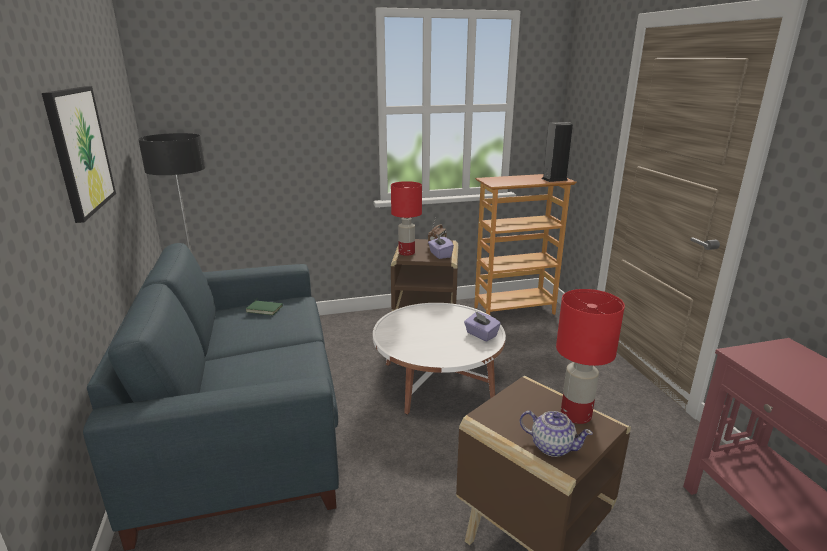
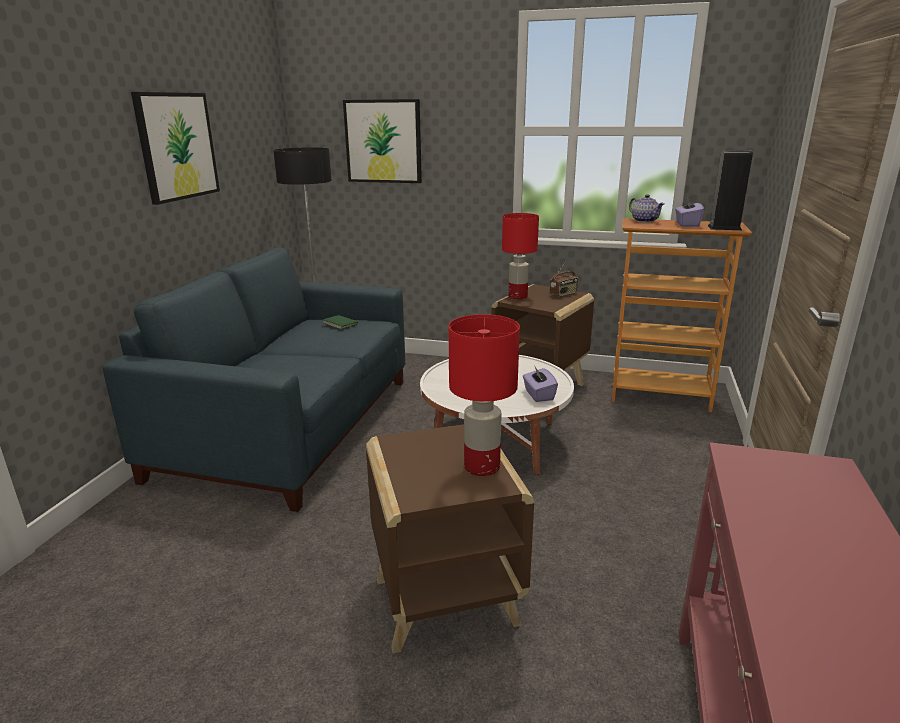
camera: 30 degrees right, 0 degrees up
purple tissue box [428,235,454,259] -> purple tissue box moved to [675,197,704,227]
teapot [520,411,593,457] -> teapot moved to [629,194,665,223]
none -> picture [343,99,422,183]

